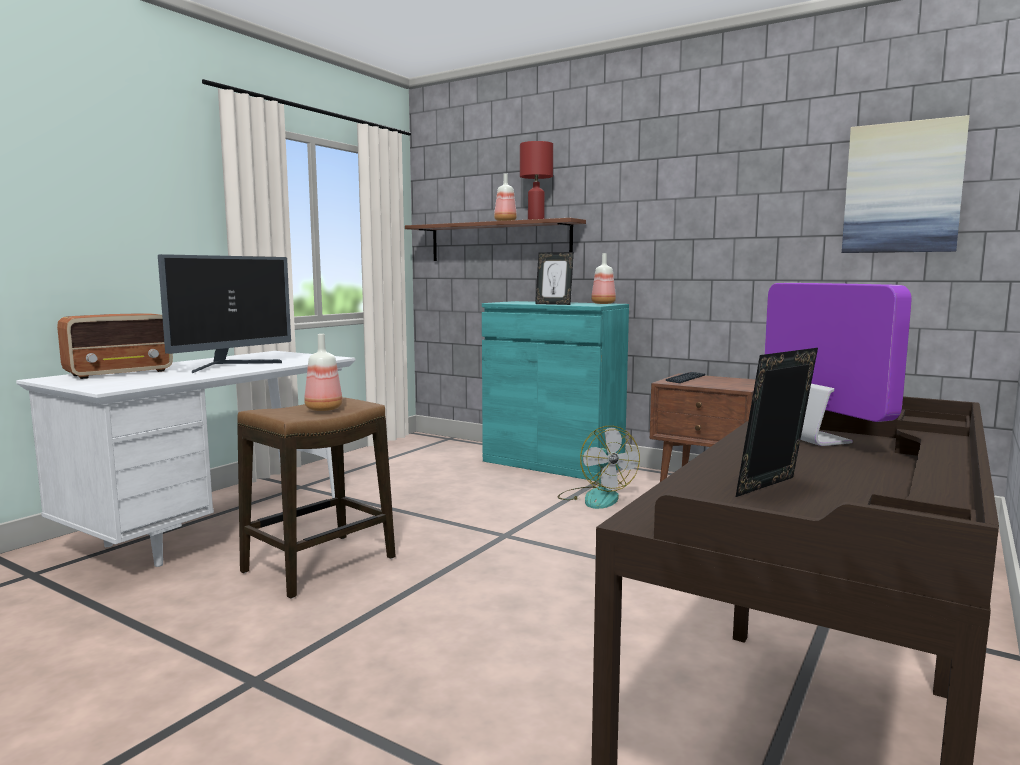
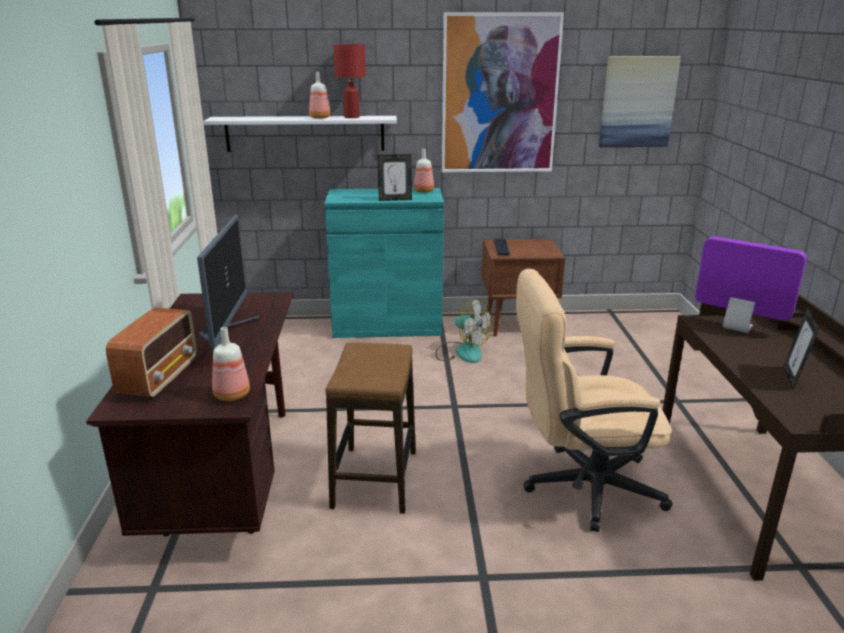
camera: 35 degrees left, 15 degrees up
white desk [16,351,355,567] -> brown desk [86,292,293,536]
bottle [304,334,343,411] -> bottle moved to [212,327,250,401]
brown shelf [405,218,586,261] -> white shelf [203,116,397,152]
none -> picture [442,12,564,172]
none -> beige office chair [516,269,672,532]

